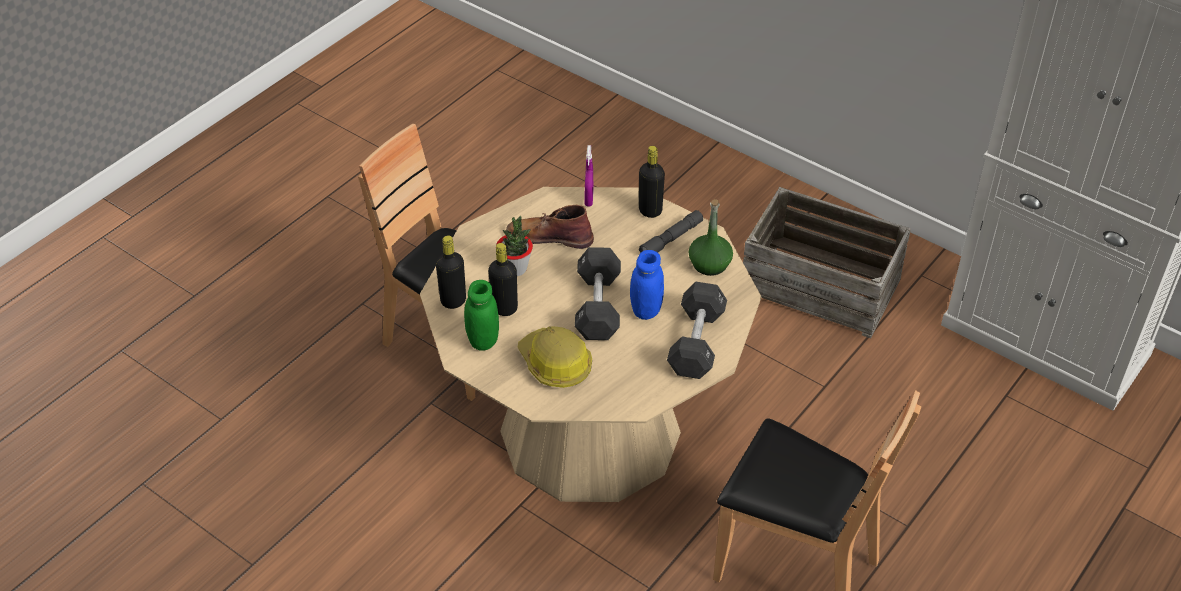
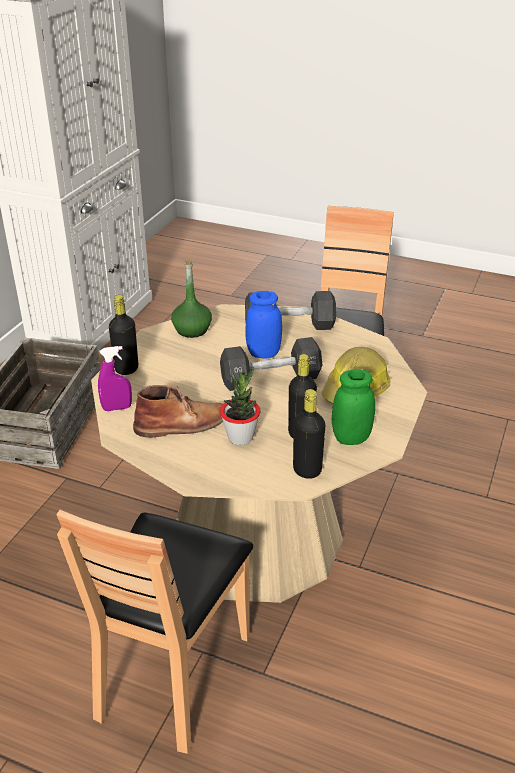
camera: 105 degrees left, 10 degrees down
brown boot [506,205,594,249] -> brown boot turned 105 degrees counterclockwise [133,385,223,437]
grey flashlight [639,210,703,253] -> none

